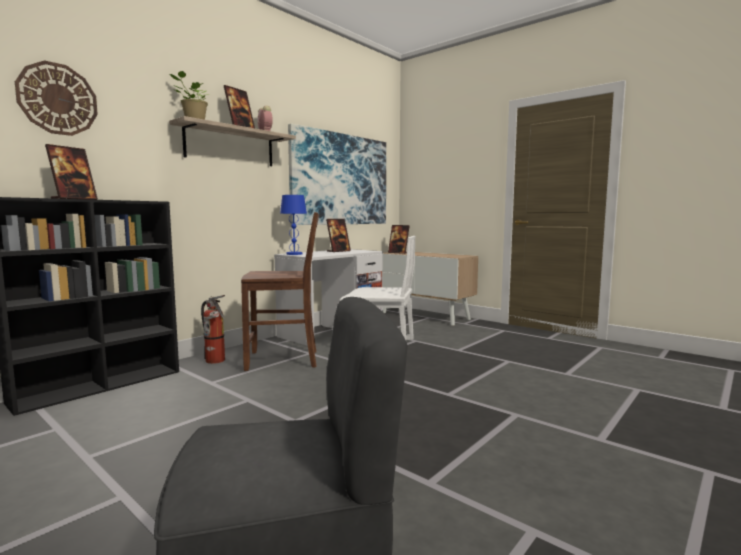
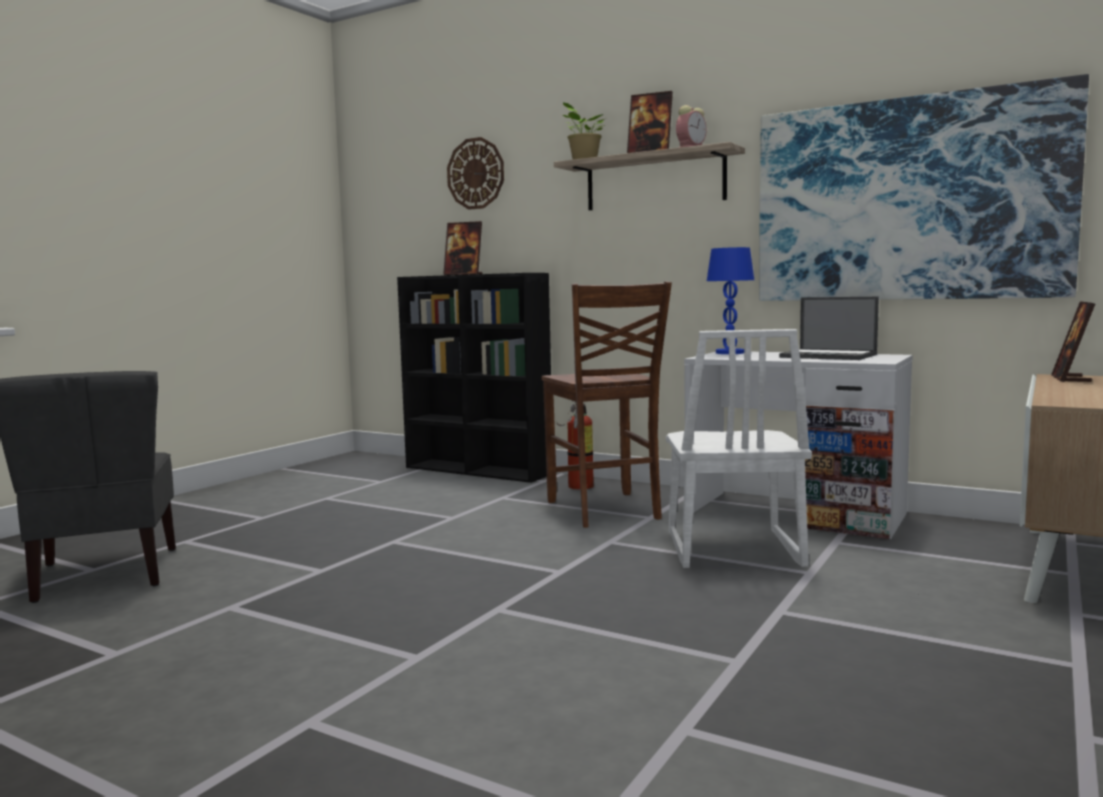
camera: 80 degrees right, 0 degrees up
picture frame [326,219,351,252] -> laptop [779,297,879,360]

